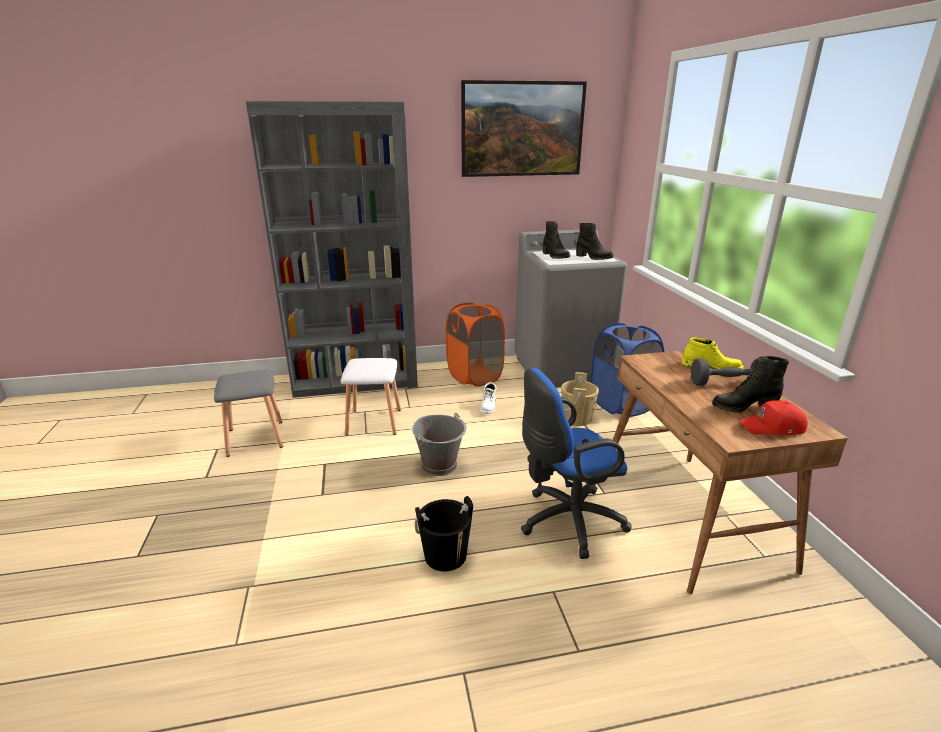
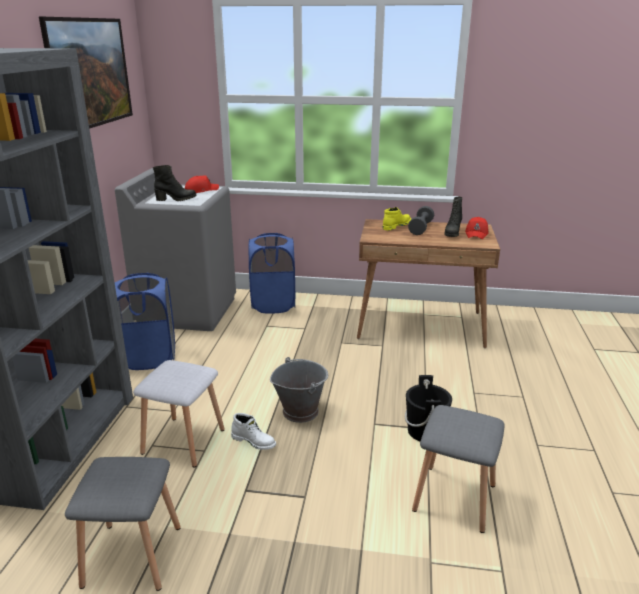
camera: 70 degrees left, 0 degrees up
orange laundry basket [446,303,505,386] -> blue laundry basket [115,273,175,370]
white boot [480,382,497,414] -> white boot moved to [231,413,276,450]
blue office chair [521,368,631,559] -> none
beige bucket [561,372,599,426] -> none
black boot [576,223,613,260] -> red cap [185,175,219,193]
none -> grey stool [412,405,505,533]

